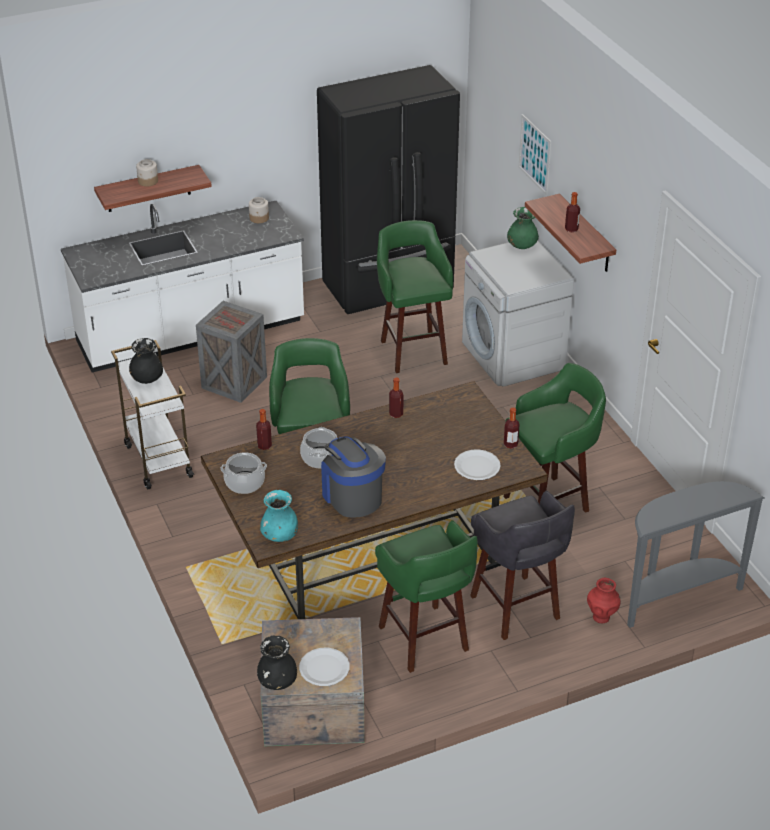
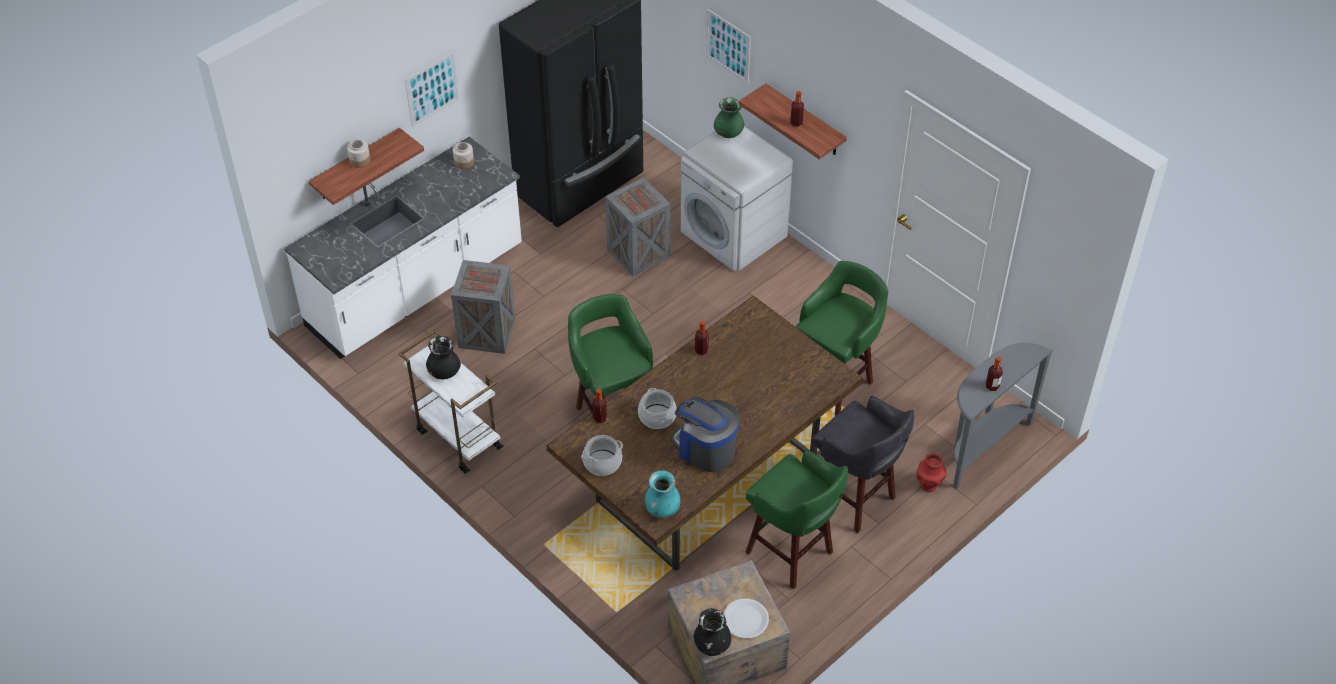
camera: 20 degrees left, 10 degrees up
green stool [377,220,453,373] -> crate [605,177,671,277]
white plate [454,449,501,480] -> none
bottle [504,408,520,449] -> bottle moved to [986,357,1003,391]
none -> picture [405,52,459,127]

